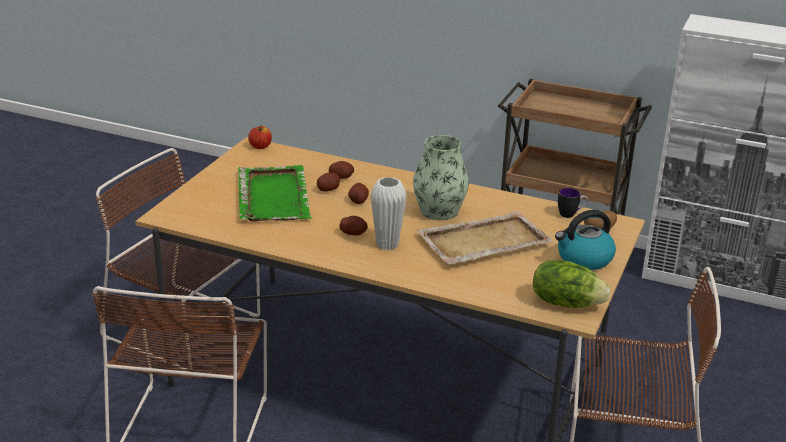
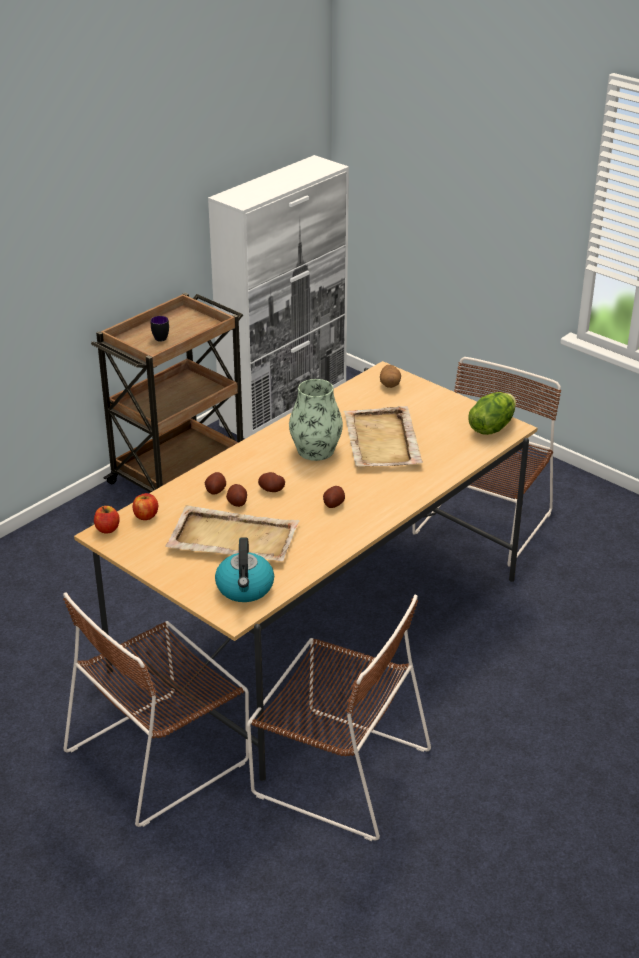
camera: 70 degrees left, 5 degrees up
green tray [238,165,312,221] -> beige tray [165,505,300,561]
white vase [370,177,407,250] -> none
kettle [555,210,616,270] -> kettle moved to [215,537,274,602]
mug [558,188,588,218] -> mug moved to [151,316,169,342]
none -> apple [133,493,158,520]

